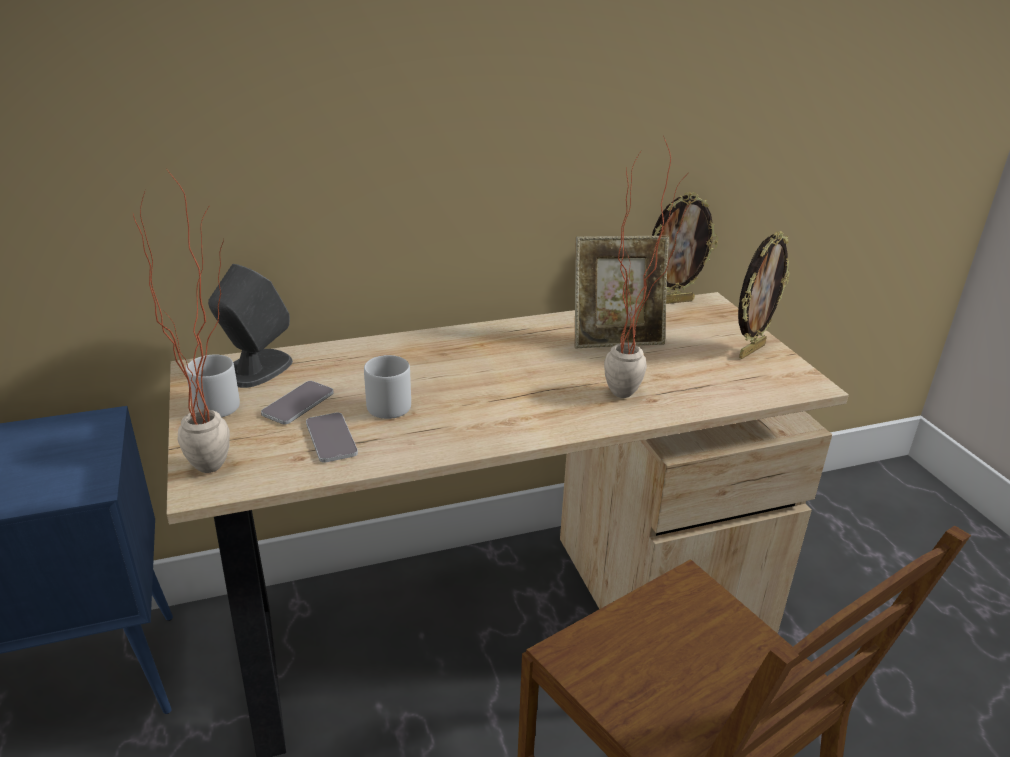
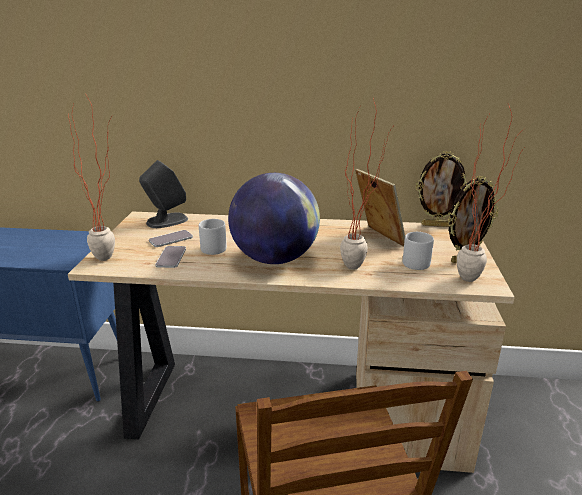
camera: 25 degrees right, 5 degrees down
grey mug [186,355,240,417] -> grey mug moved to [403,232,434,270]
picture frame [575,236,669,348] -> picture frame turned 135 degrees counterclockwise [355,169,405,247]
none -> globe [228,173,320,264]
none -> potted plant [457,104,525,282]

